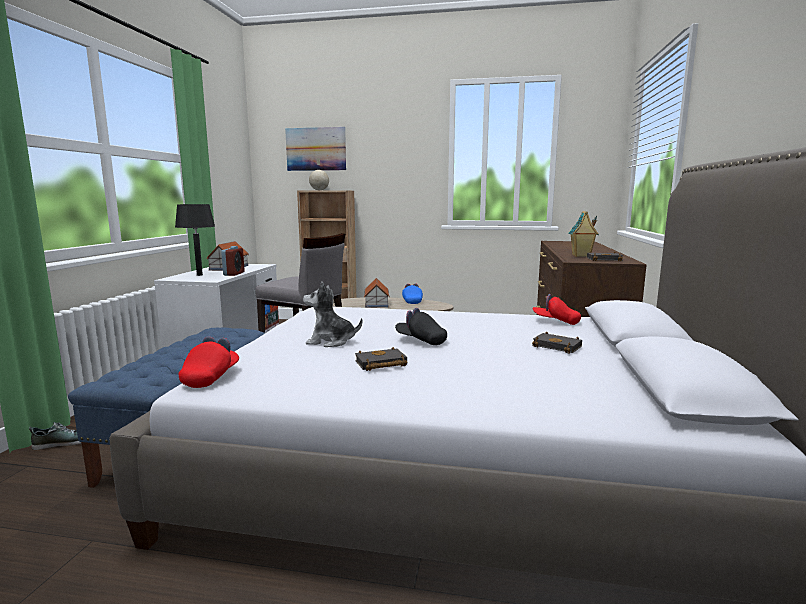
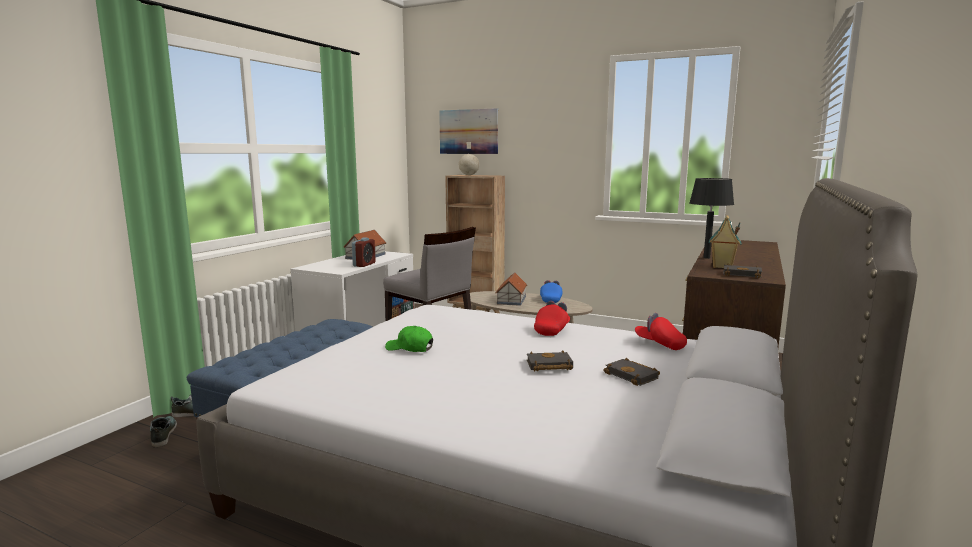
camera: 15 degrees right, 0 degrees up
black table lamp [175,204,215,276] -> black table lamp moved to [689,178,734,259]
red cap [178,336,239,388] -> red cap moved to [534,301,570,336]
plush toy [303,281,362,347] -> green cap [385,326,433,352]
black book [355,347,407,371] -> black book moved to [527,351,573,371]
black cap [395,308,447,345] -> none
none -> shoe [150,416,177,447]

